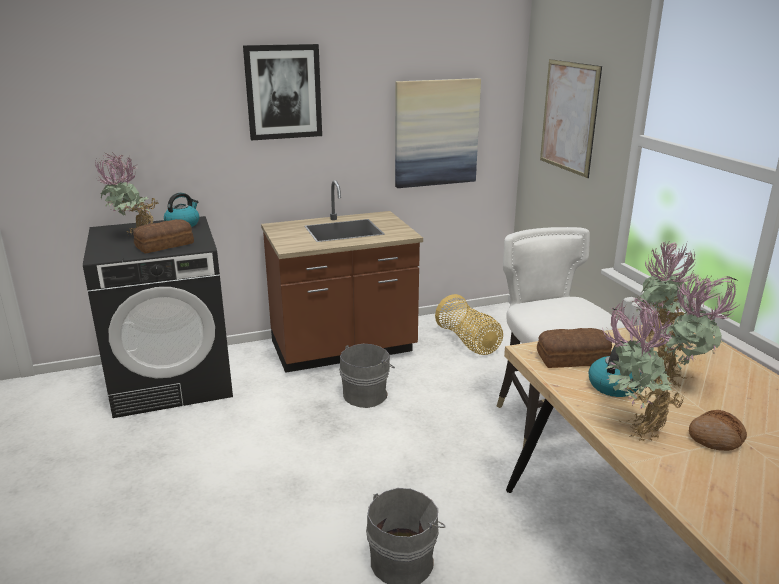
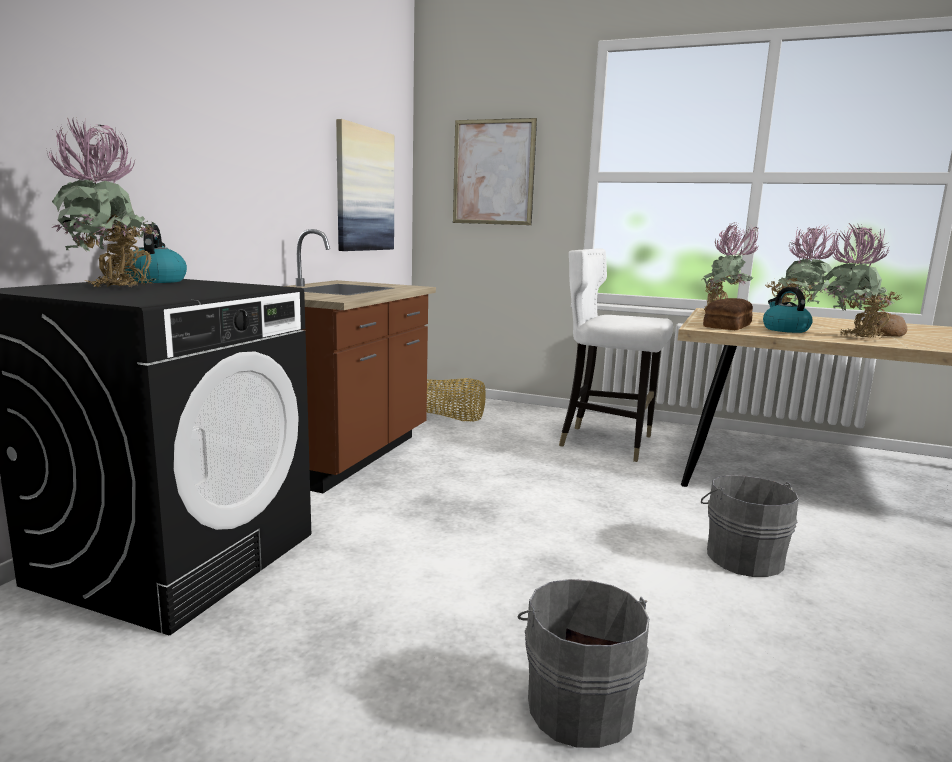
camera: 50 degrees left, 10 degrees down
bread [133,219,194,253] -> none
picture [243,44,322,141] -> none
grey bucket [339,344,395,408] -> grey bucket moved to [518,579,649,748]

